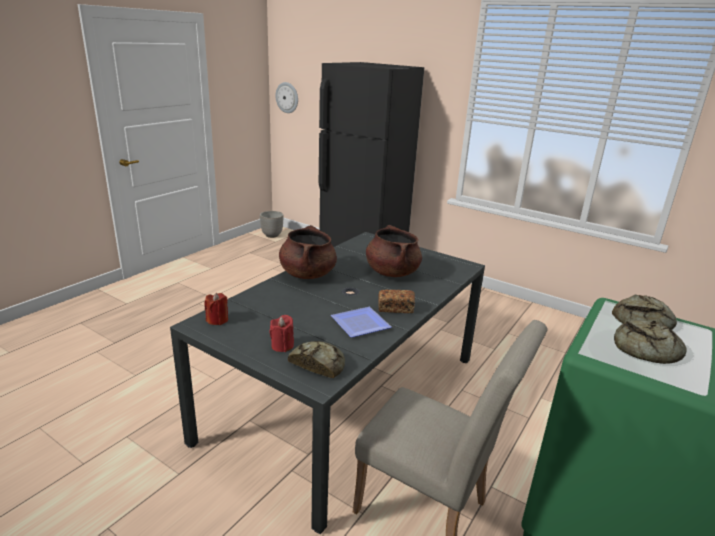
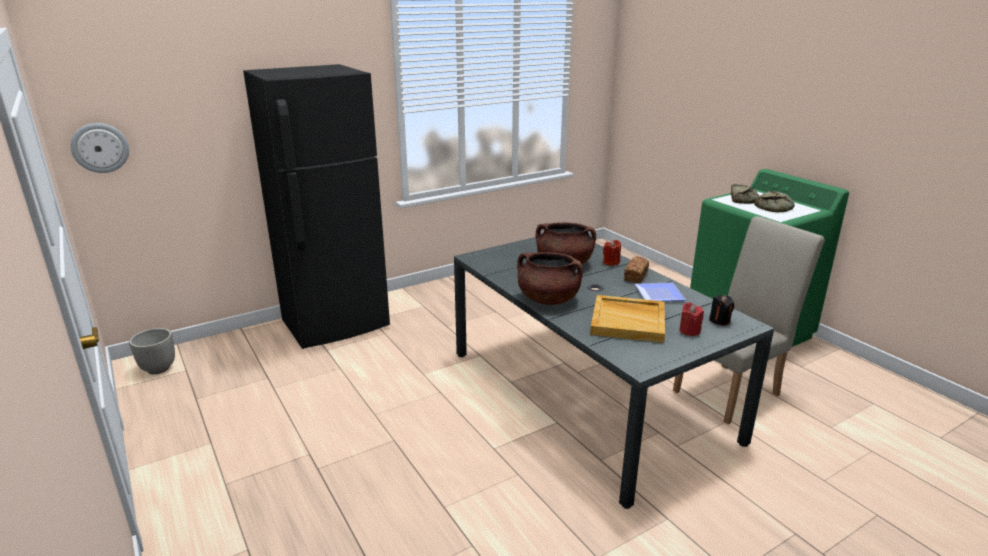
camera: 65 degrees left, 0 degrees up
red candle [204,293,228,325] -> red candle moved to [603,240,621,266]
bread [288,341,345,378] -> black candle [709,295,734,325]
none -> beige tray [590,295,665,343]

